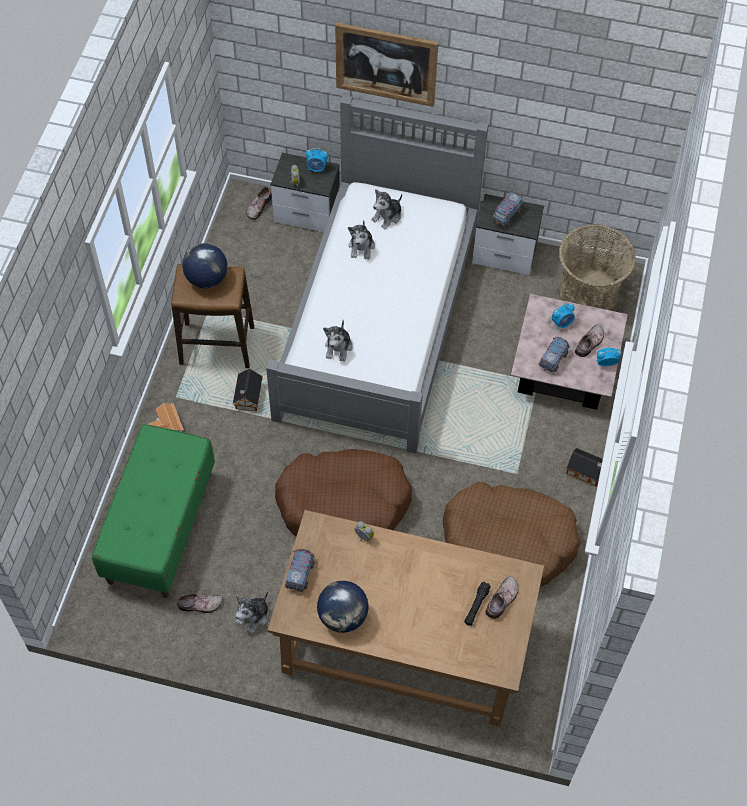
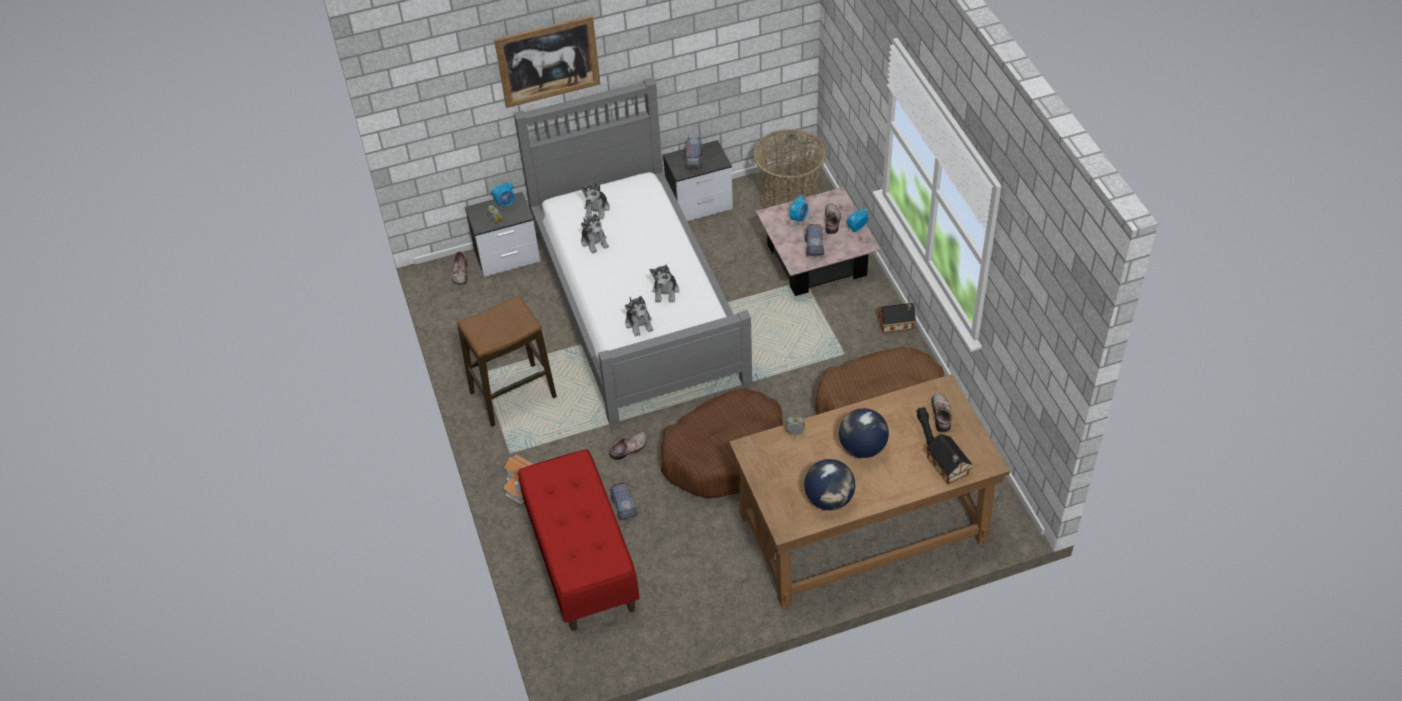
camera: 30 degrees left, 10 degrees down
green bench [92,424,215,598] -> red bench [518,449,640,631]
shoe [177,593,222,613] -> shoe moved to [609,432,647,460]
globe [182,243,227,288] -> globe moved to [839,408,889,458]
toy house [233,369,263,411] -> toy house moved to [926,434,973,484]
plush toy [235,591,269,634] -> plush toy moved to [649,264,679,303]
toy truck [285,549,314,592] -> toy truck moved to [610,482,637,520]

